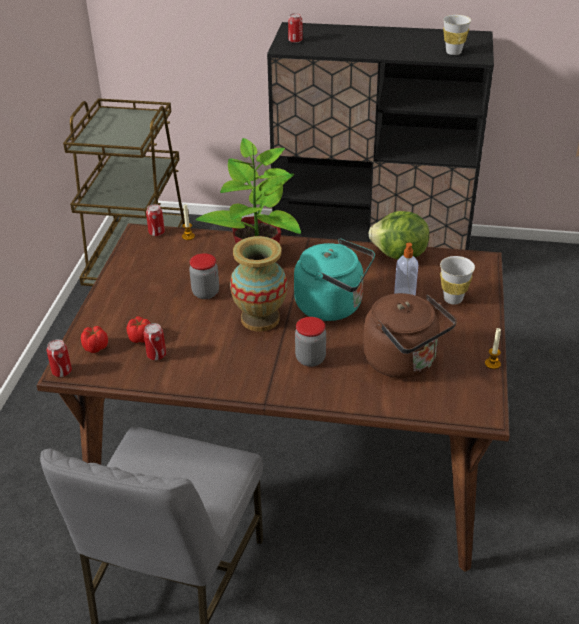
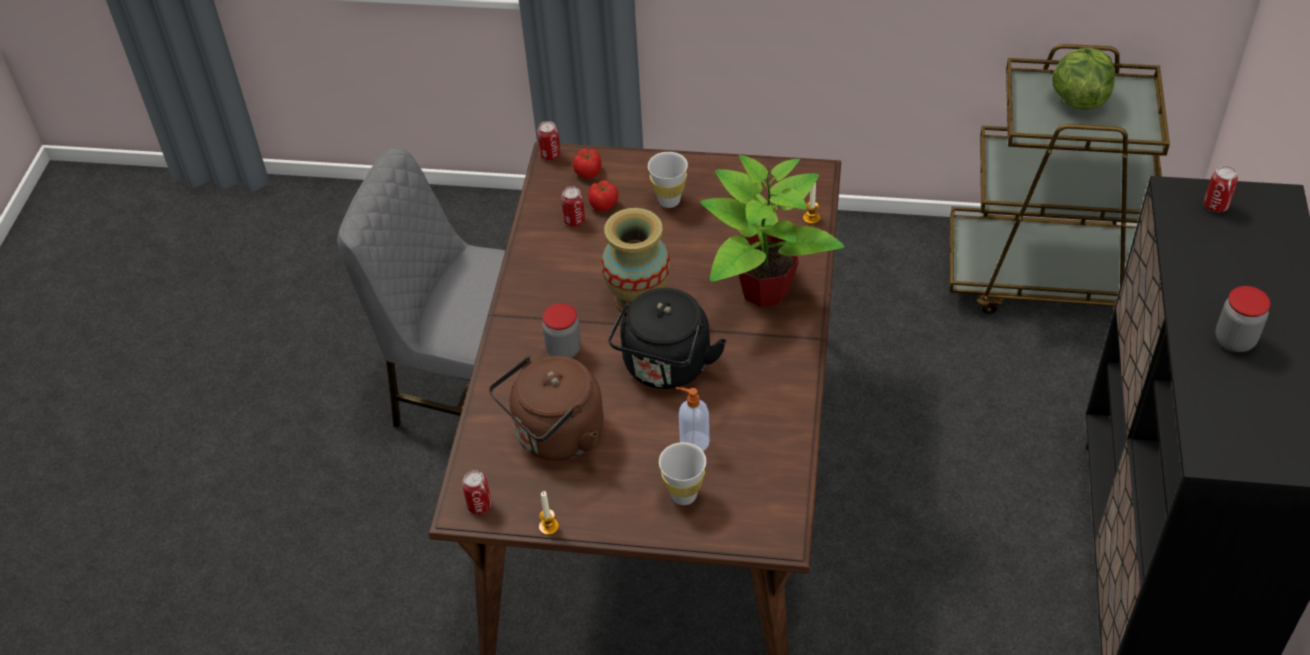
camera: 90 degrees right, 10 degrees up
can [146,204,165,236] -> can moved to [462,470,492,514]
jar [189,253,219,299] -> jar moved to [1216,286,1271,352]
turquoise kettle [294,238,375,321] -> black kettle [608,288,727,389]
lettuce [368,211,429,260] -> lettuce moved to [1052,48,1115,110]
white cup [443,15,471,55] -> white cup moved to [648,152,688,208]

